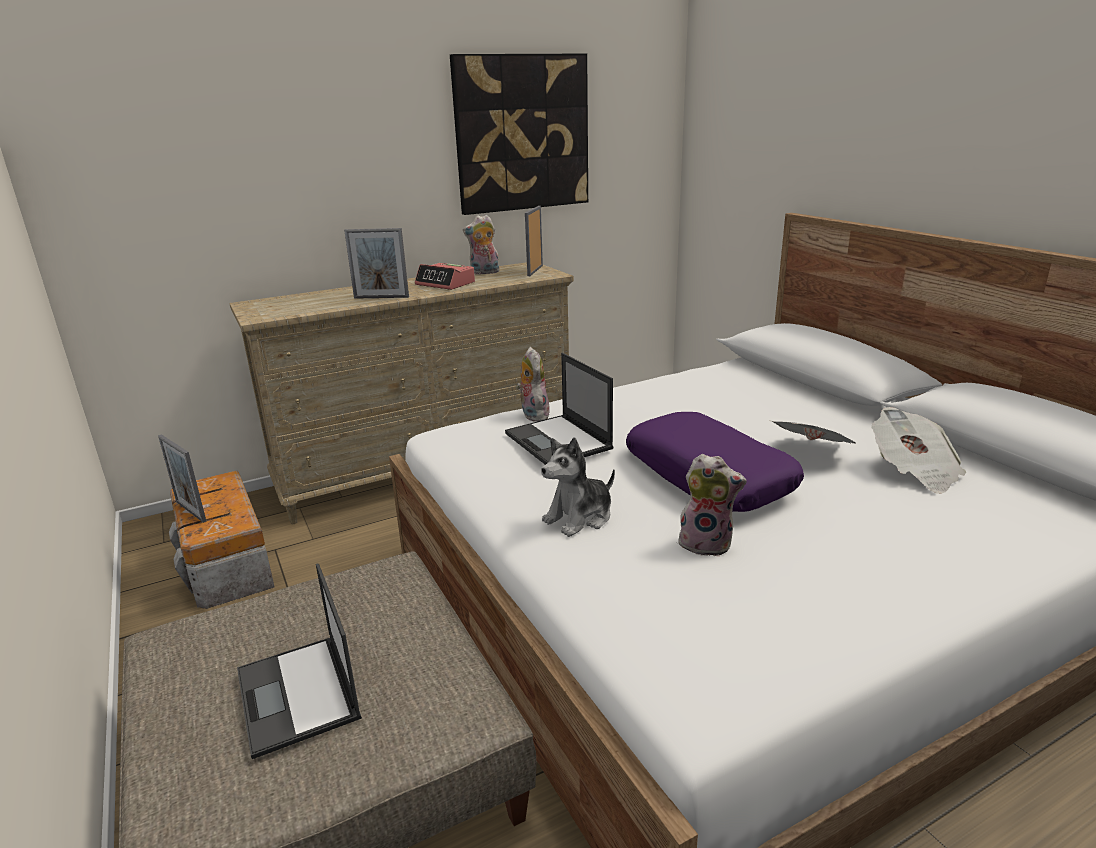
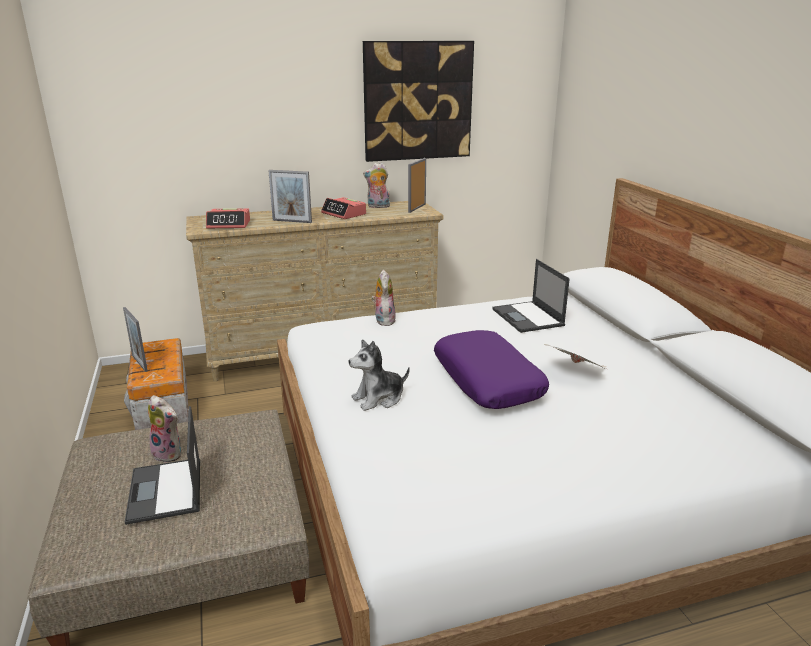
camera: 10 degrees right, 0 degrees up
laptop [505,353,614,465] -> laptop moved to [492,259,570,333]
plush toy [676,454,747,557] -> plush toy moved to [148,395,181,463]
newspaper [871,407,966,494] -> none
none -> alarm clock [206,208,250,228]

